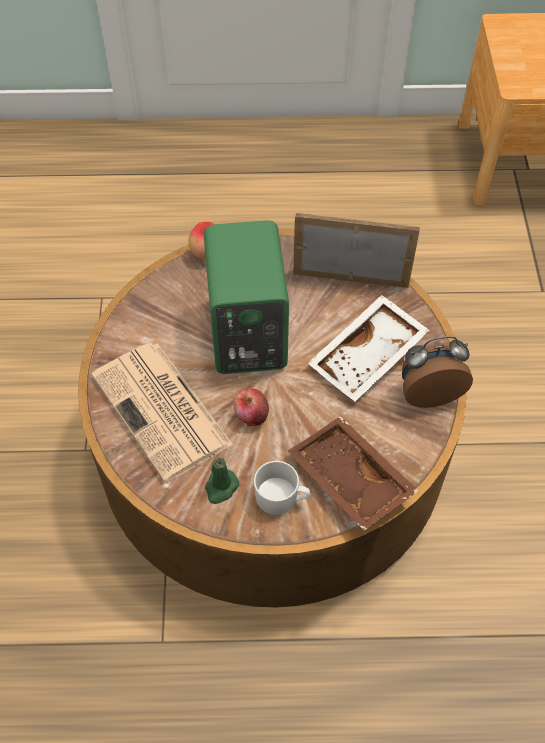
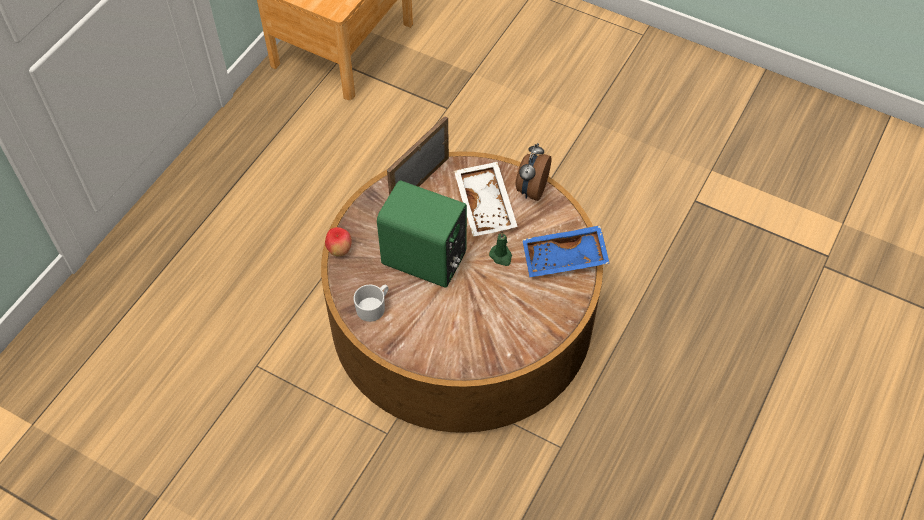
camera: 60 degrees left, 0 degrees up
newspaper [92,343,233,483] -> none
green candle [205,457,239,504] -> green candle moved to [489,232,512,266]
apple [234,388,269,426] -> none
white mug [254,461,311,515] -> white mug moved to [353,285,388,322]
brown tray [288,416,419,531] -> blue tray [522,225,609,277]

